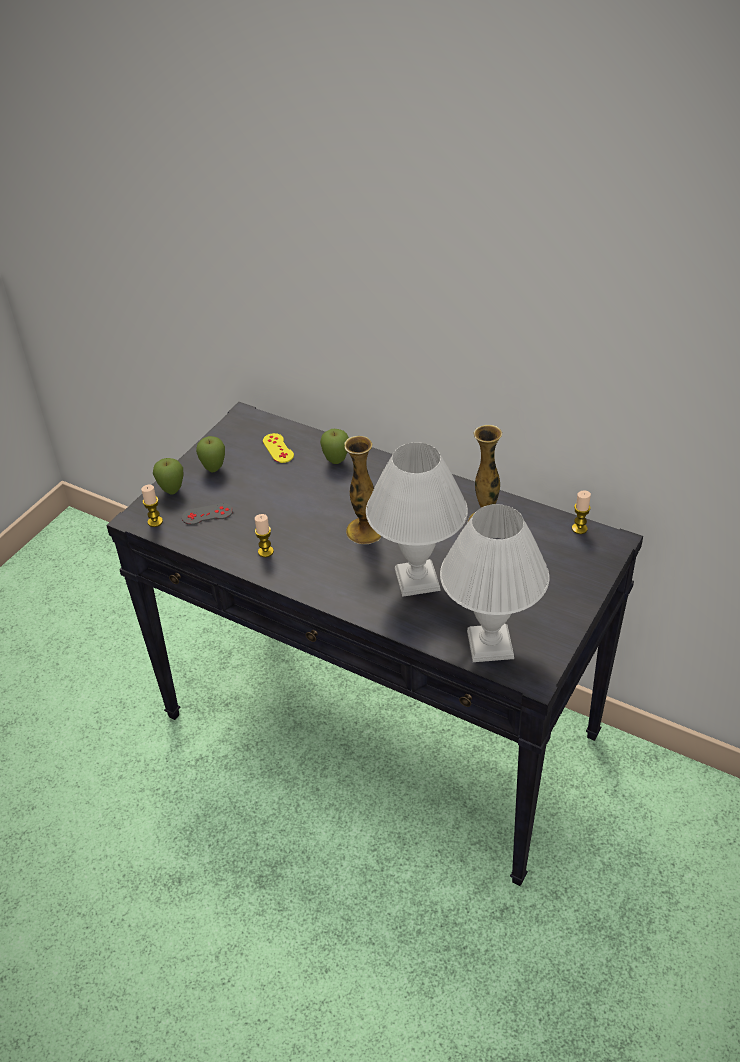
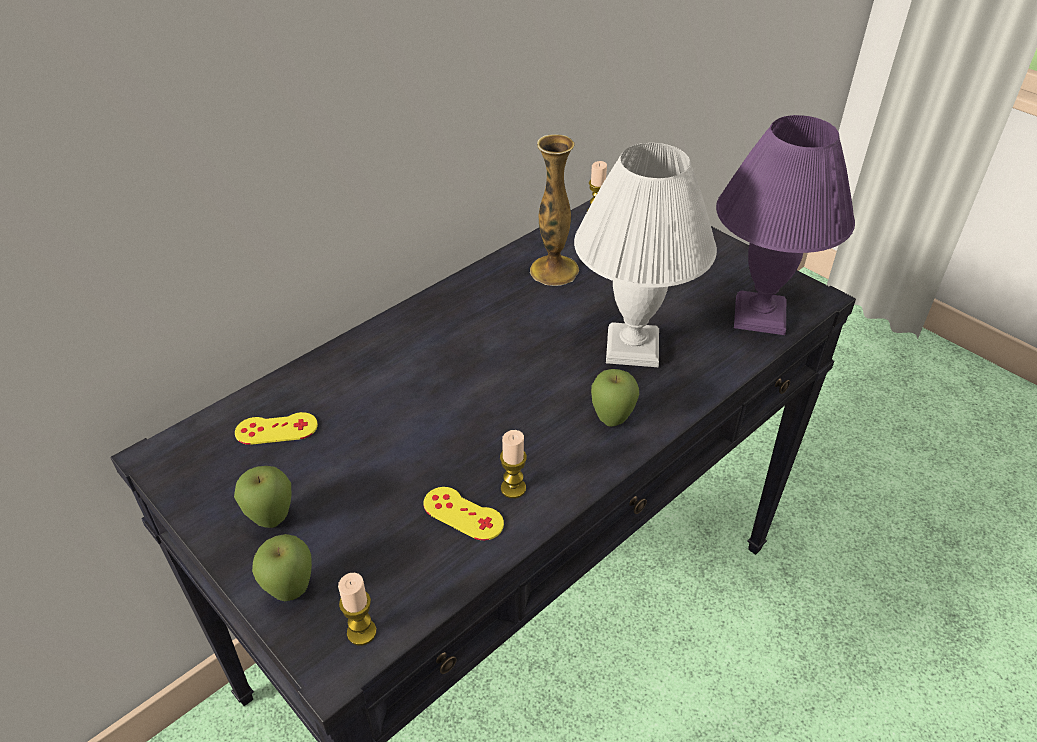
camera: 75 degrees left, 0 degrees up
grey game controller [182,503,233,525] -> none
apple [320,429,349,464] -> apple moved to [591,369,639,427]
vase [344,436,381,544] -> none
white table lamp [440,504,549,662] -> purple table lamp [716,115,855,335]
none -> yellow game controller [424,487,504,541]

